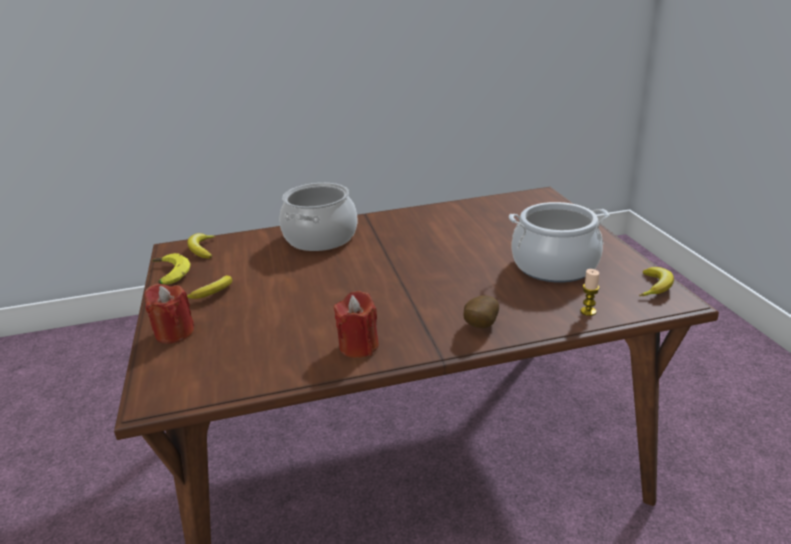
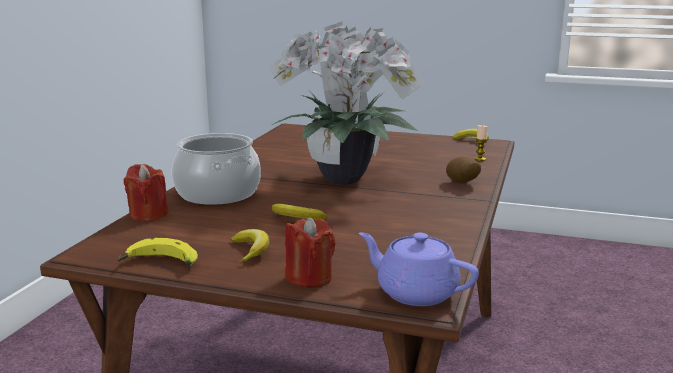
camera: 60 degrees left, 10 degrees down
banana [188,233,216,259] -> banana moved to [272,204,327,220]
red candle [334,291,379,358] -> red candle moved to [124,164,168,221]
cooking pot [509,202,610,283] -> none
none -> potted plant [268,22,425,185]
none -> purple teapot [359,232,479,306]

